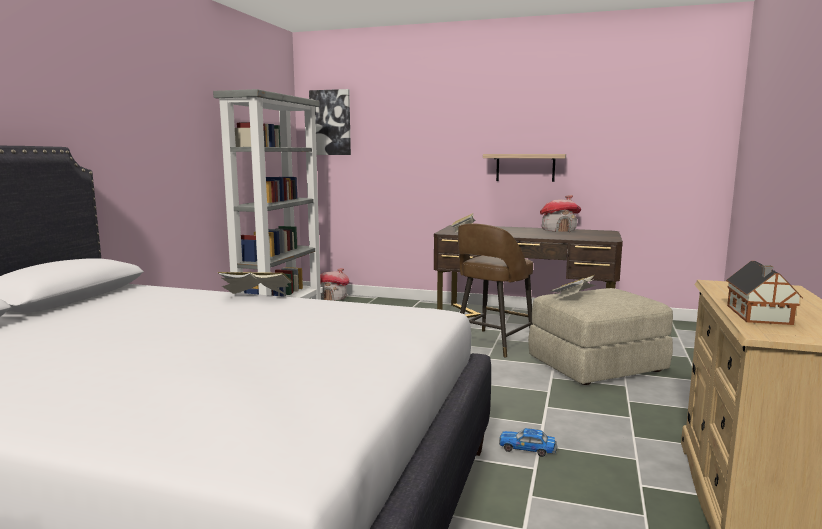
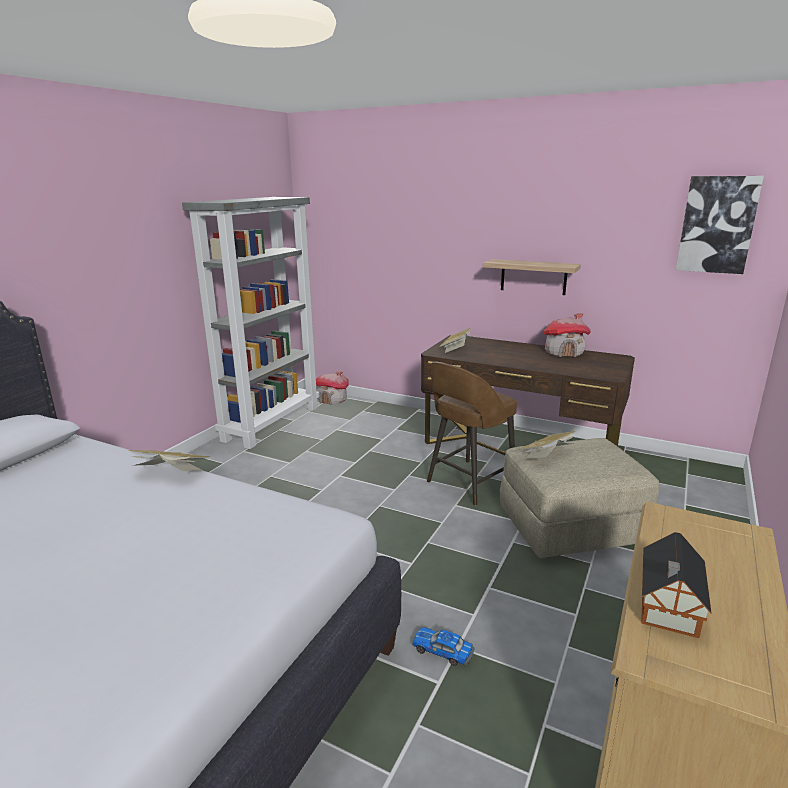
camera: 10 degrees right, 10 degrees up
picture [309,89,351,155] -> picture moved to [676,176,764,274]

